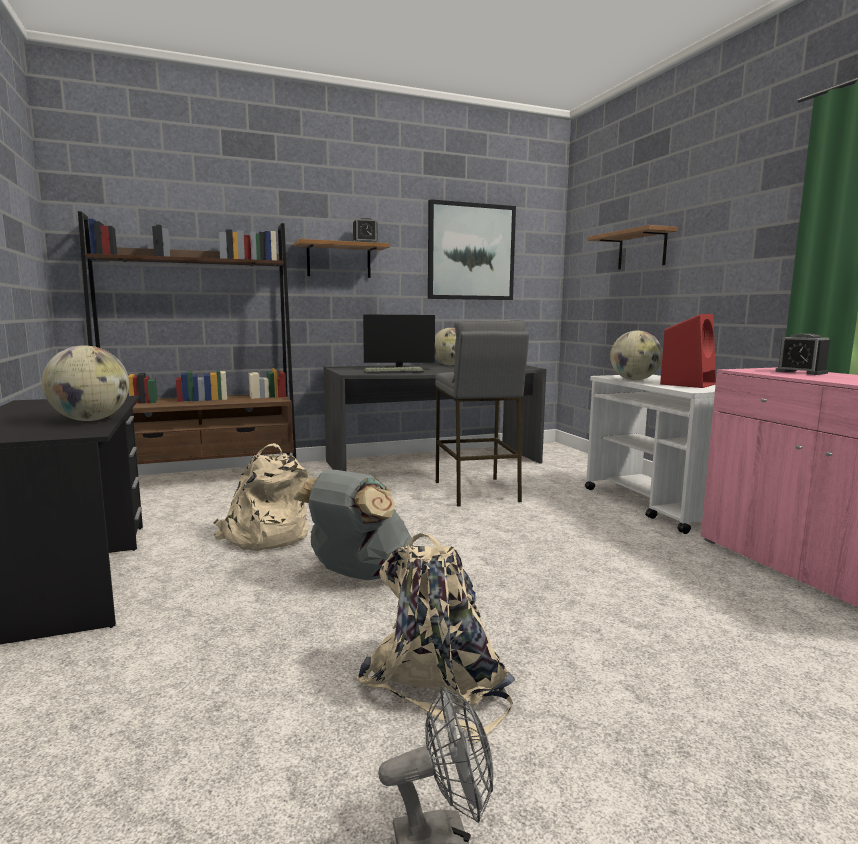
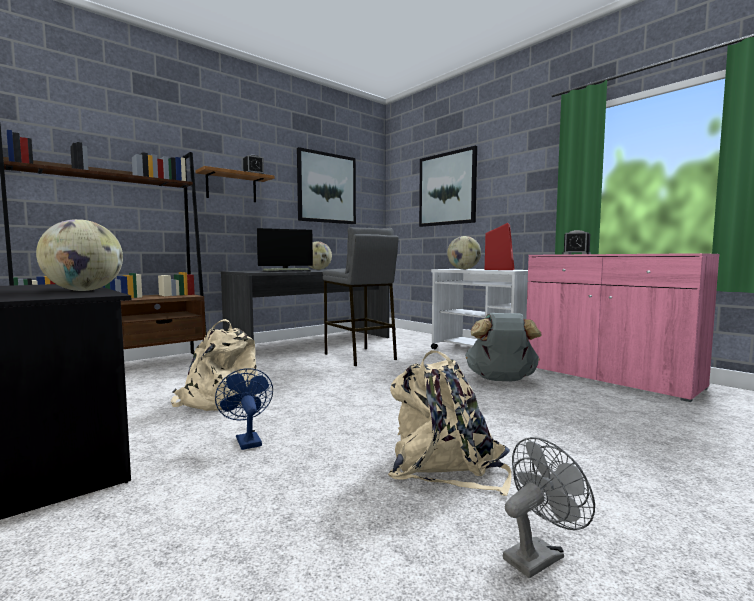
camera: 20 degrees left, 5 degrees down
grey backpack [293,470,413,580] -> grey backpack moved to [465,313,541,381]
shelf [587,225,678,270] -> picture [419,146,477,227]
none -> blue fan [215,368,273,450]

